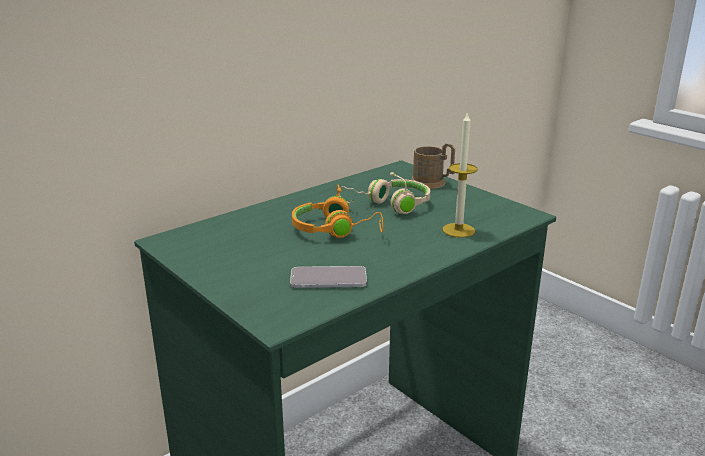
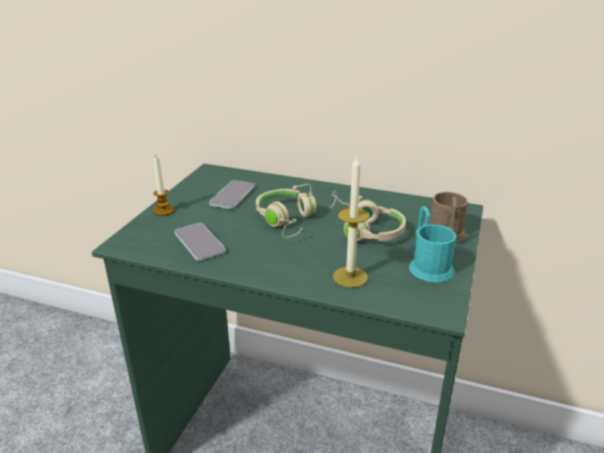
camera: 60 degrees right, 5 degrees up
orange headphones [292,185,383,238] -> beige headphones [256,184,317,238]
none -> candle [153,157,174,216]
none -> phone [209,180,255,209]
none -> turquoise mug [409,206,456,282]

